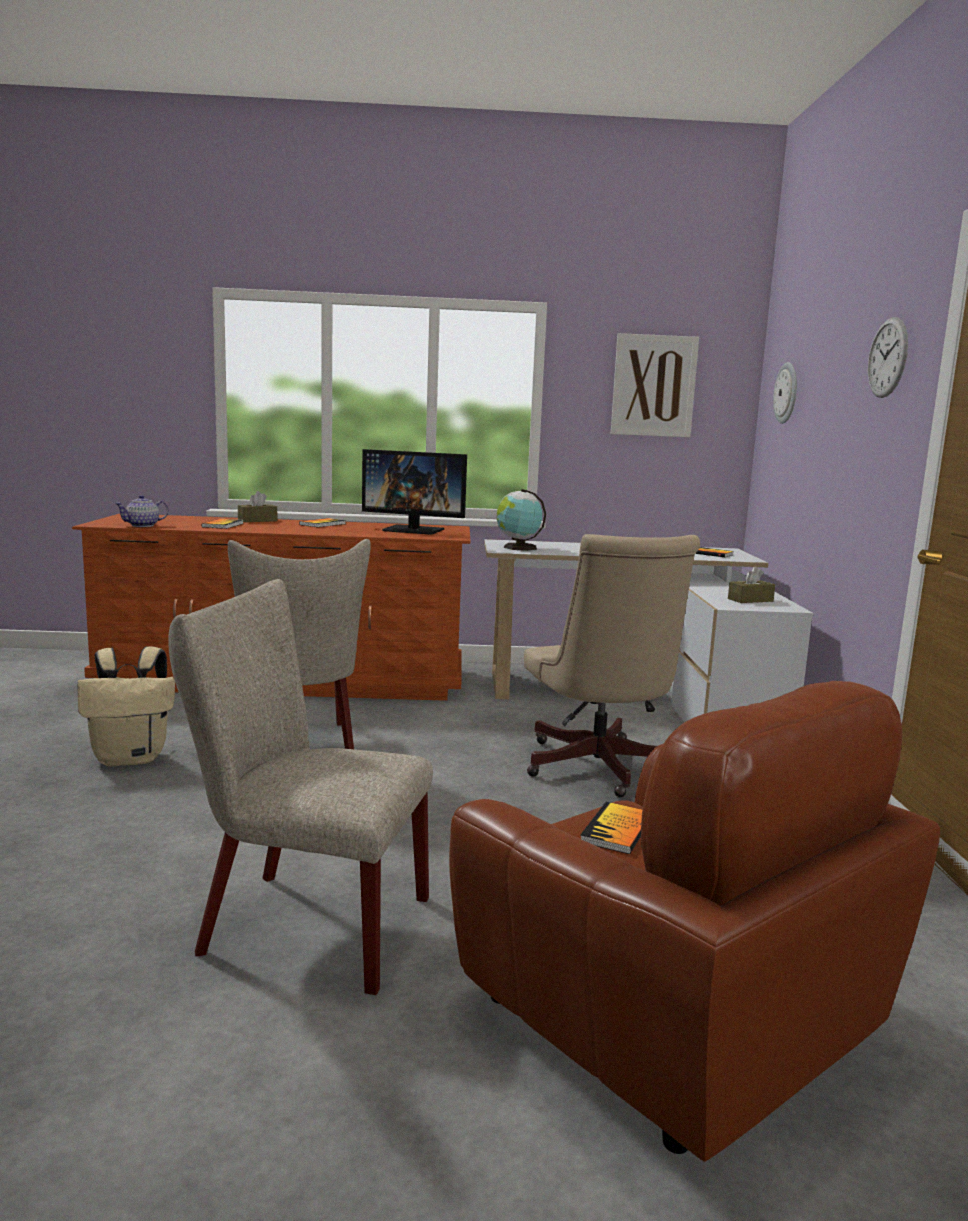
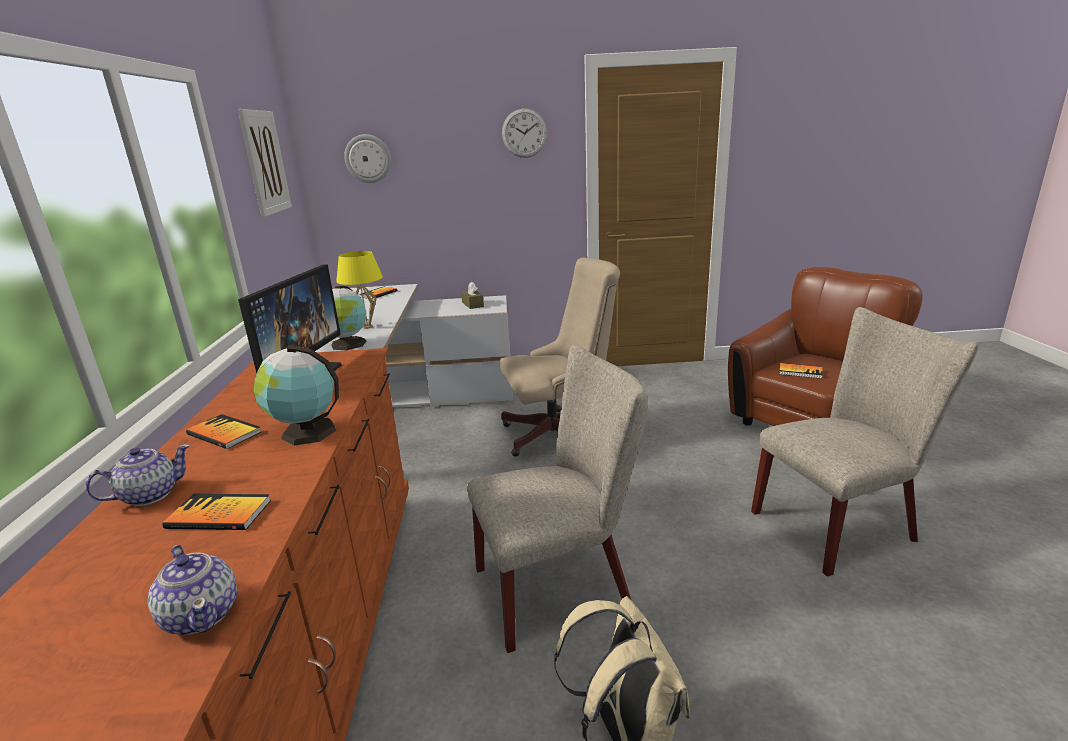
camera: 90 degrees left, 10 degrees up
beige chair [168,579,433,995] -> beige chair turned 120 degrees counterclockwise [751,307,979,577]
brown tissue box [238,491,277,522] -> teapot [85,444,190,506]
none -> globe [253,346,339,446]
none -> yellow table lamp [336,251,383,329]

